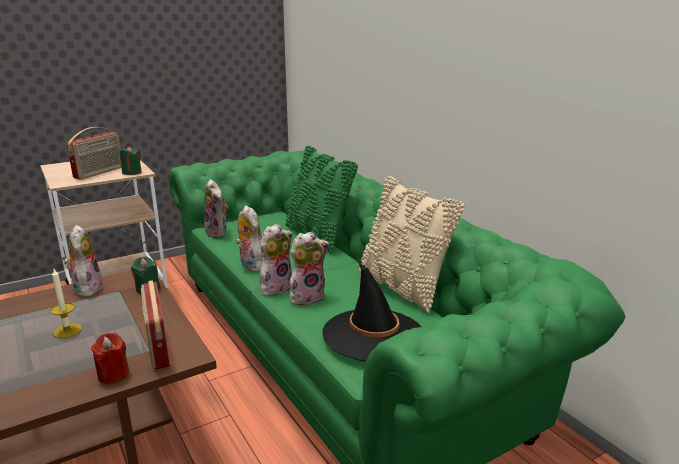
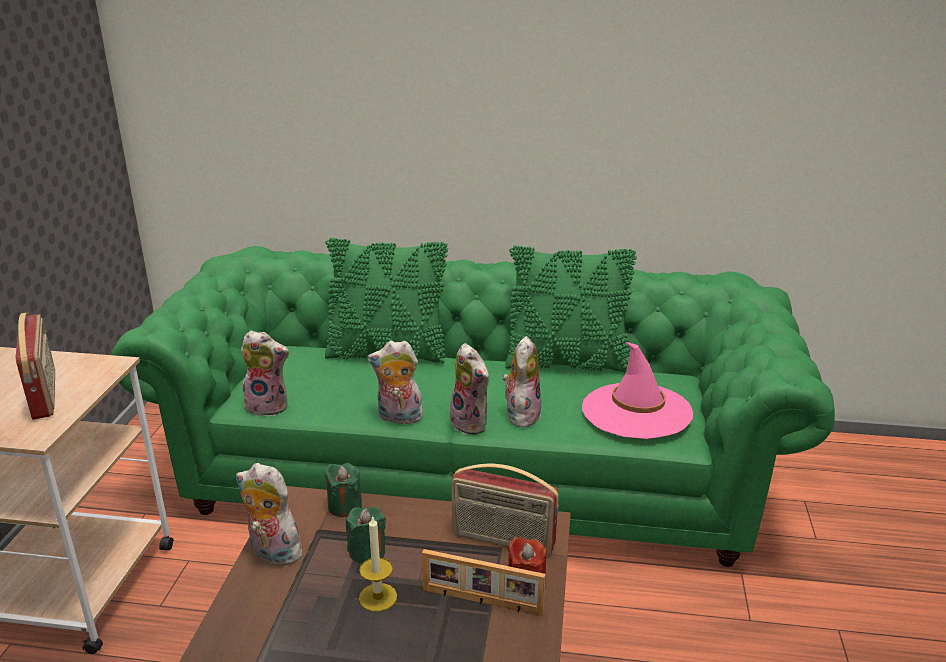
camera: 50 degrees left, 5 degrees up
green candle [120,146,142,175] -> green candle moved to [346,507,386,563]
plush toy [260,224,292,296] -> plush toy turned 150 degrees clockwise [450,343,490,435]
black hat [322,261,421,361] -> pink hat [582,342,694,439]
beige pillow [358,176,465,314] -> green pillow [506,245,637,372]
none -> picture frame [422,549,545,616]

